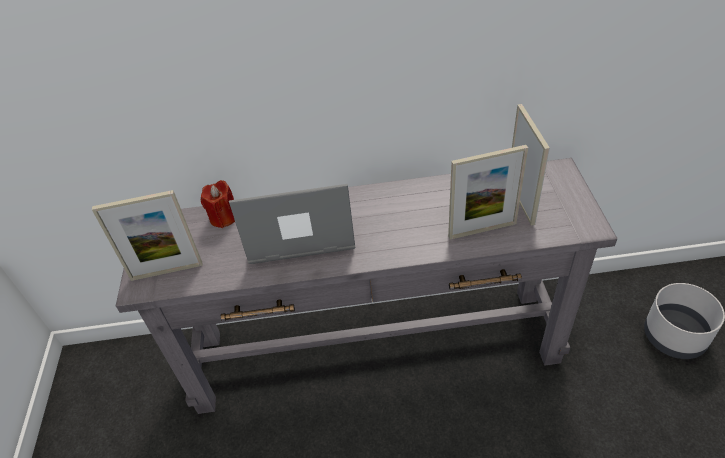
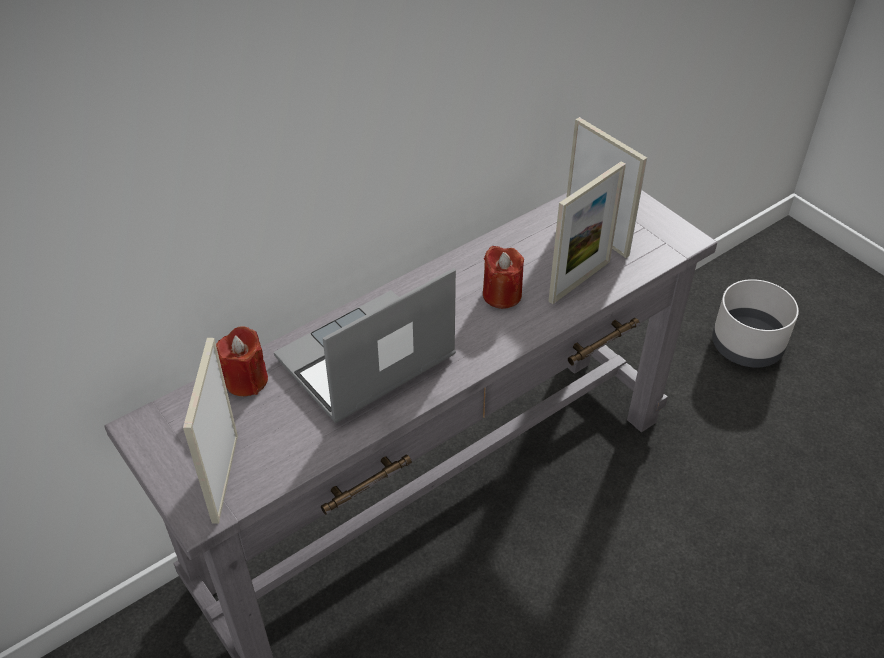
camera: 35 degrees left, 0 degrees up
picture frame [92,190,203,281] -> picture frame turned 135 degrees clockwise [183,338,238,524]
none -> red candle [483,246,524,309]

